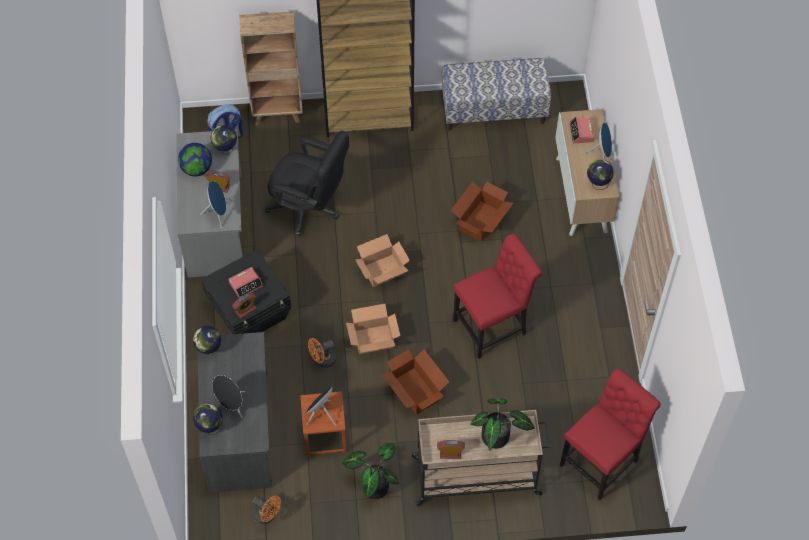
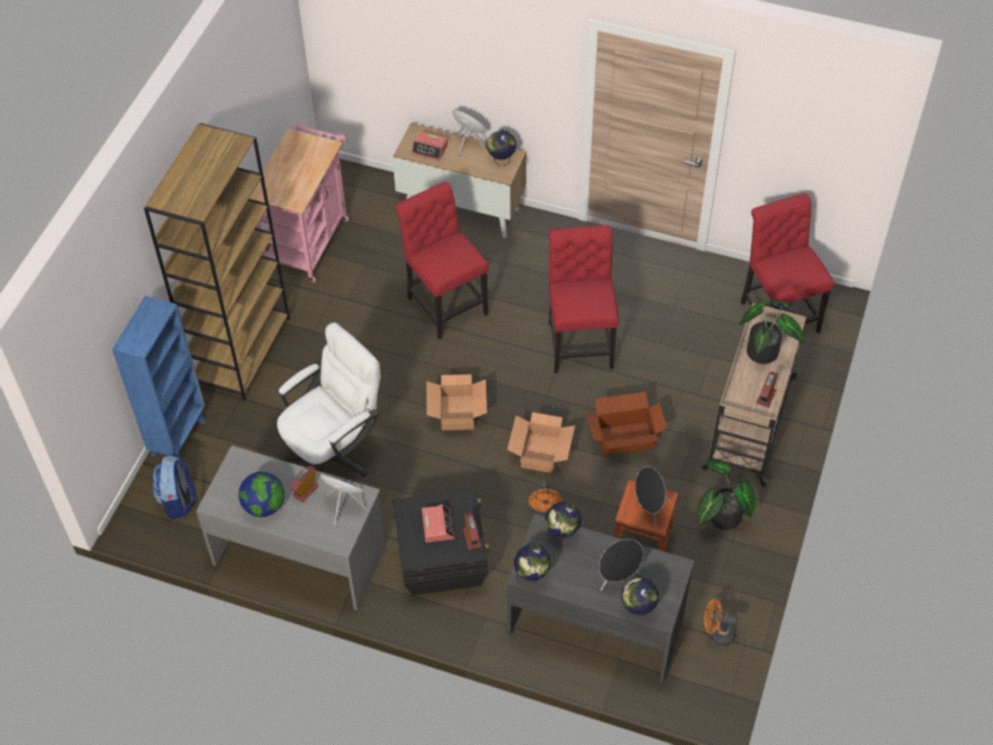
camera: 65 degrees left, 5 degrees down
globe [211,125,237,155] -> globe moved to [545,502,581,541]
brown bookcase [239,11,303,126] -> blue bookcase [112,296,206,459]
orange fan [253,496,281,524] -> orange fan turned 135 degrees counterclockwise [704,599,738,646]
black office chair [265,131,349,236] -> white office chair [277,322,380,478]
bench [442,58,551,131] -> pink cart [249,123,349,282]
cardboard box [451,181,513,242] -> red chair [395,182,489,339]

